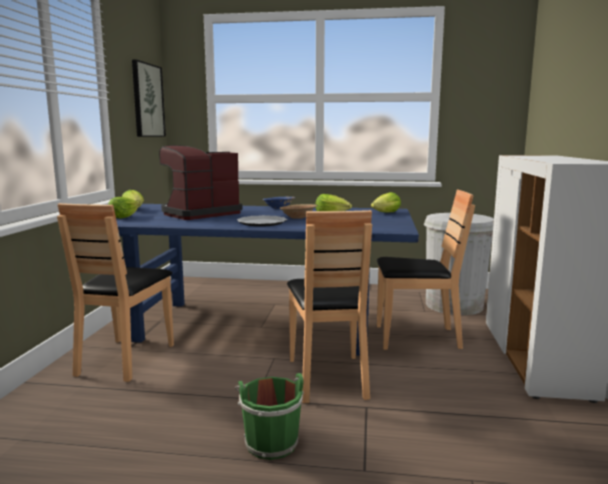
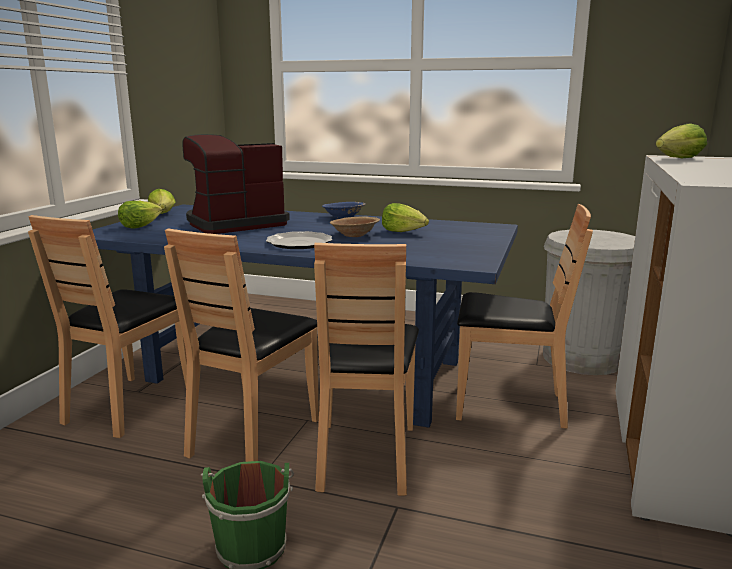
camera: 10 degrees right, 5 degrees up
picture [132,59,166,137] -> none
lettuce [371,192,401,213] -> lettuce moved to [656,123,707,158]
none -> brown chair [164,228,319,462]

